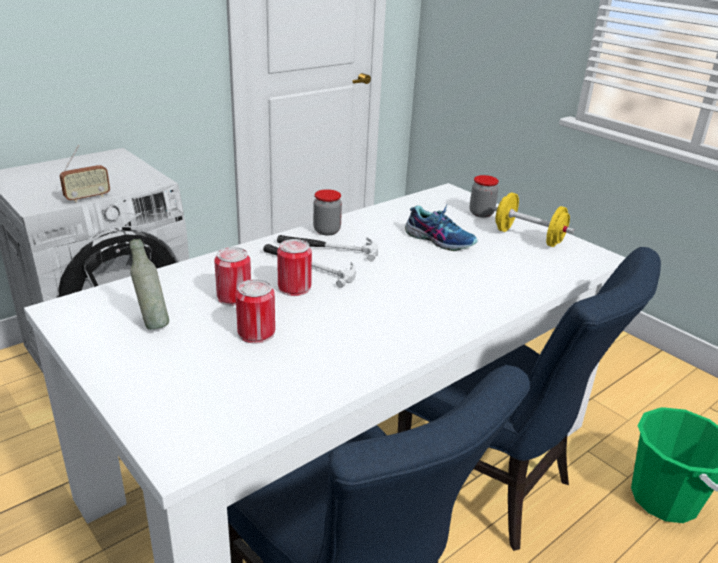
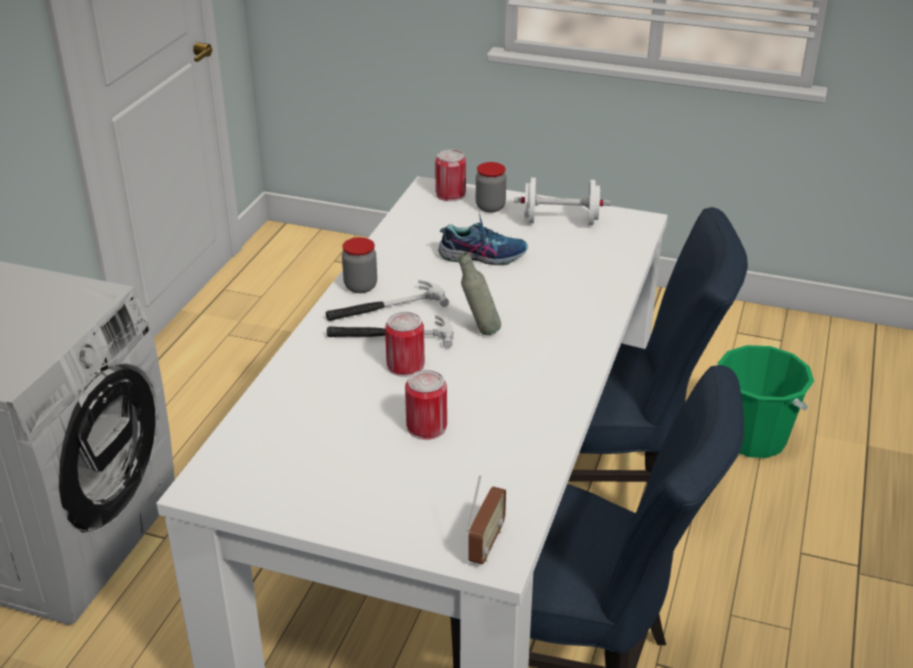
camera: 30 degrees left, 5 degrees up
radio [60,145,110,203] -> radio moved to [467,476,506,564]
grey bottle [130,239,169,330] -> grey bottle moved to [458,252,501,335]
can [214,247,251,306] -> can moved to [435,149,466,201]
yellow dumbbell [493,193,574,247] -> white dumbbell [514,178,610,225]

